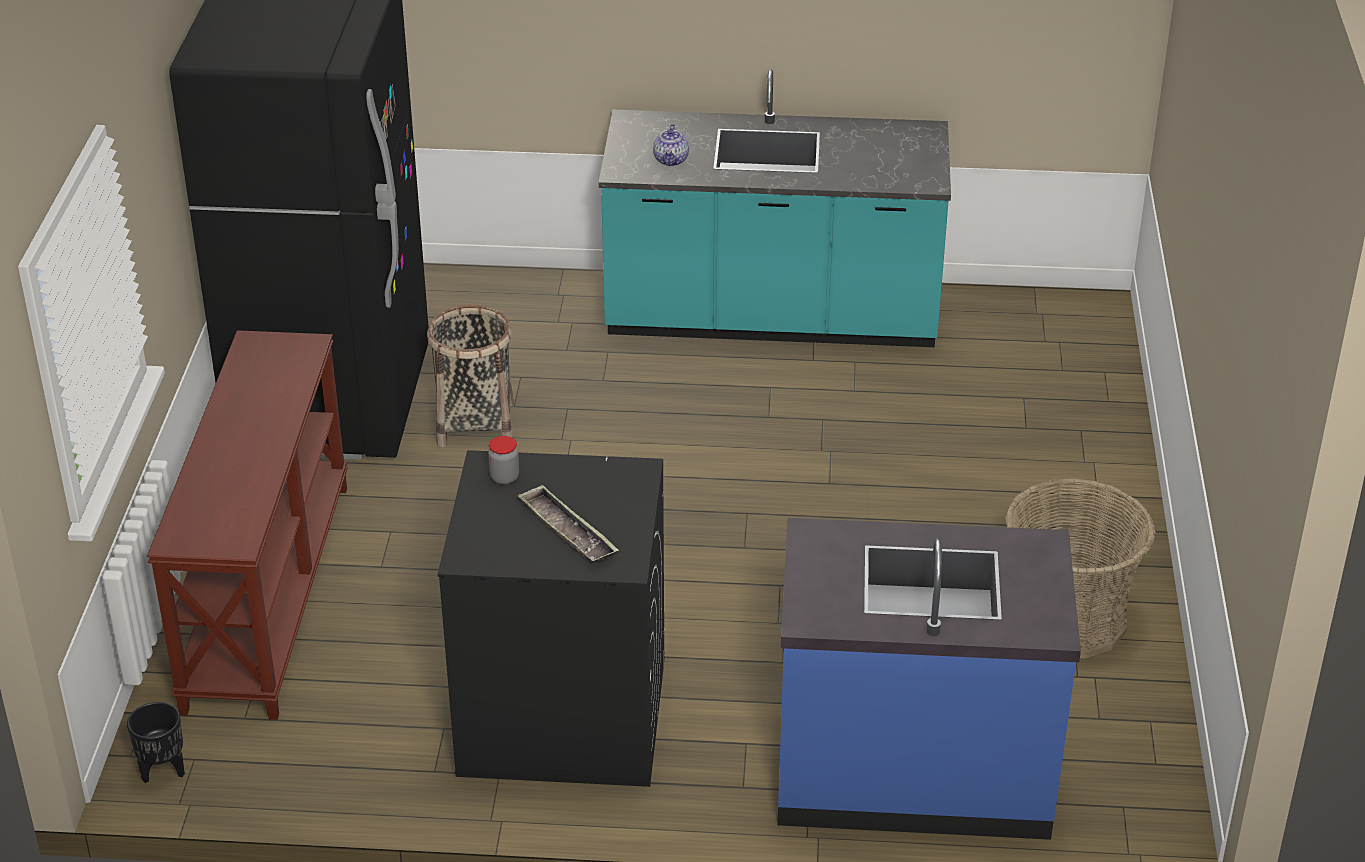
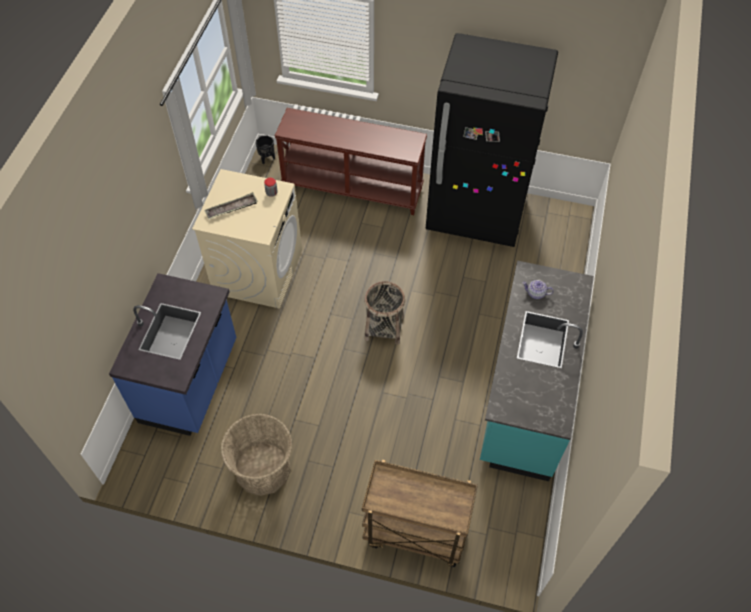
camera: 100 degrees right, 20 degrees up
basket [427,305,514,447] -> basket moved to [364,281,405,345]
black washing machine [438,450,664,787] -> beige washing machine [192,169,302,309]
none -> brown cart [362,460,478,567]

